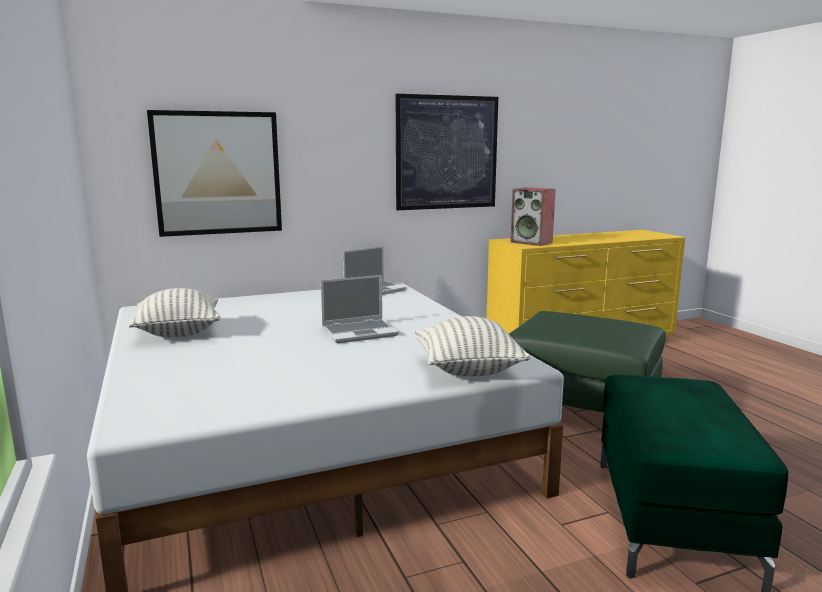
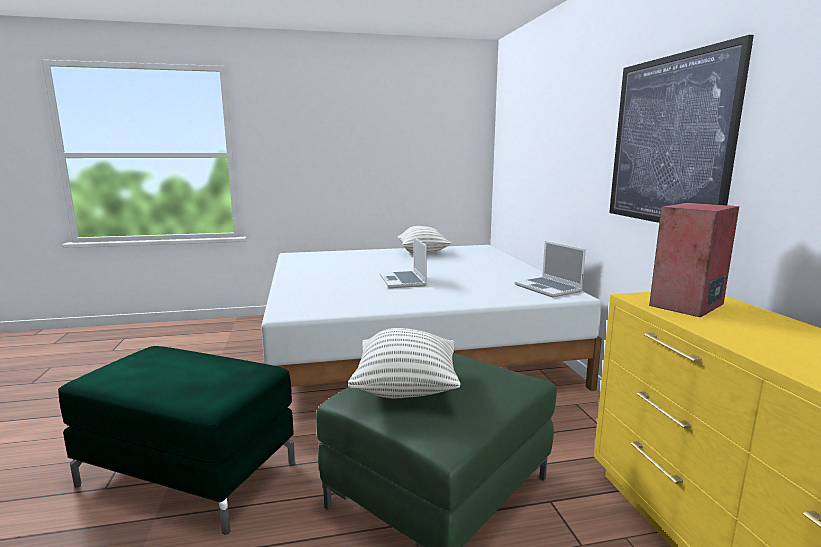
camera: 100 degrees right, 0 degrees up
picture [147,110,282,237] -> none
pillow [415,316,530,376] -> pillow moved to [348,328,461,398]

